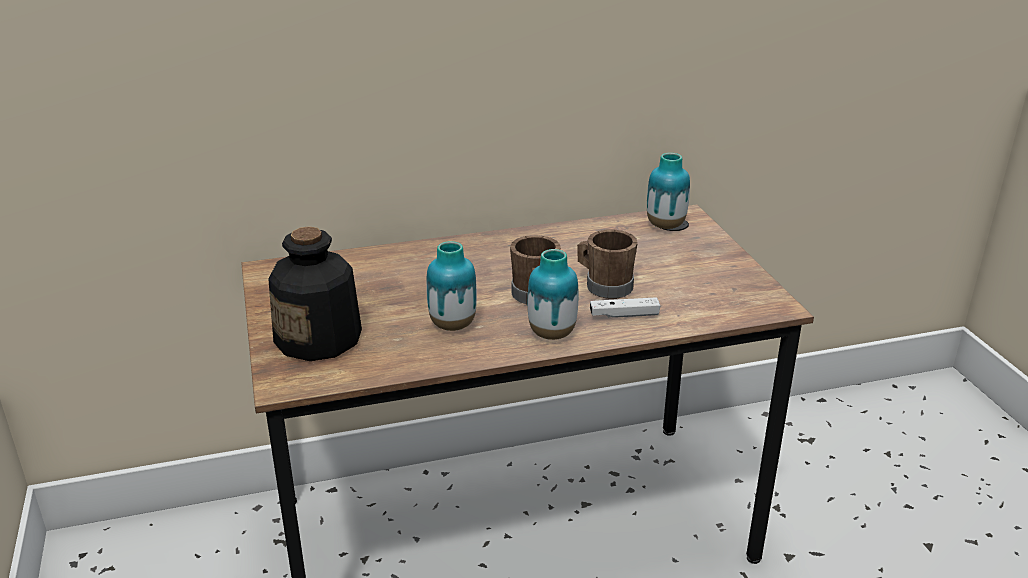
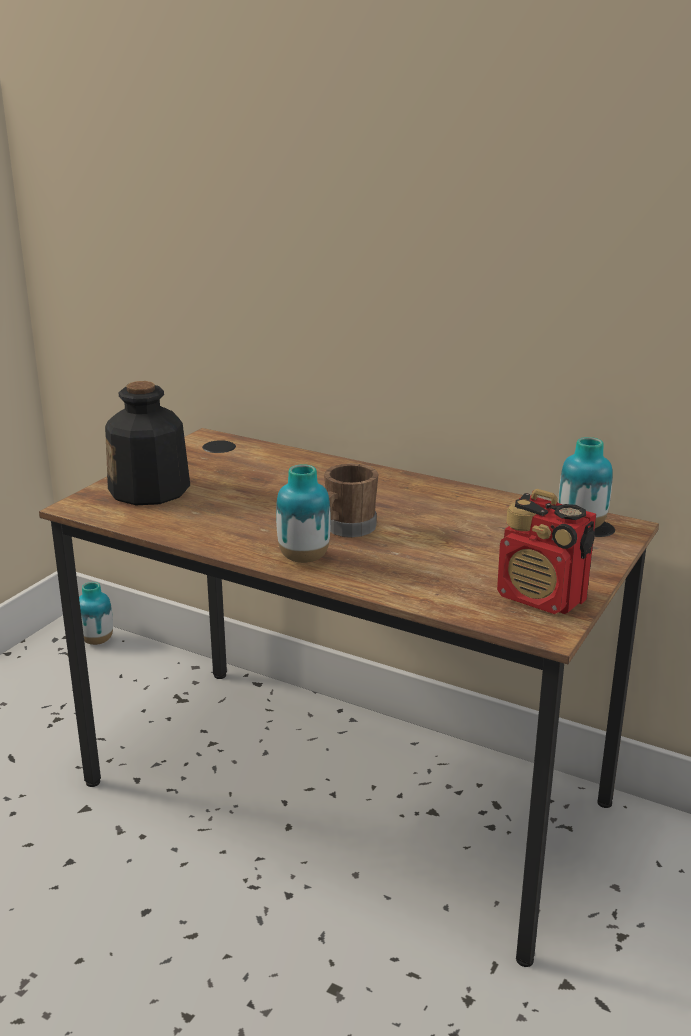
camera: 45 degrees right, 5 degrees down
vase [426,241,477,331] -> vase moved to [79,582,113,645]
brown mug [577,230,638,299] -> none
white game controller [590,297,660,318] -> none
none -> radio [497,489,596,614]

